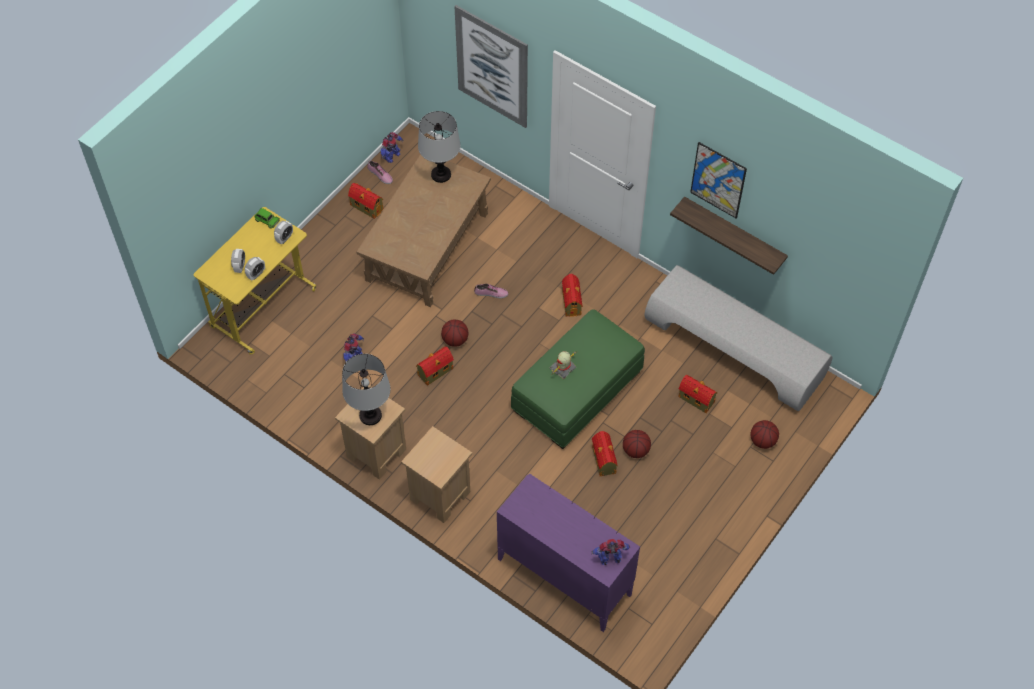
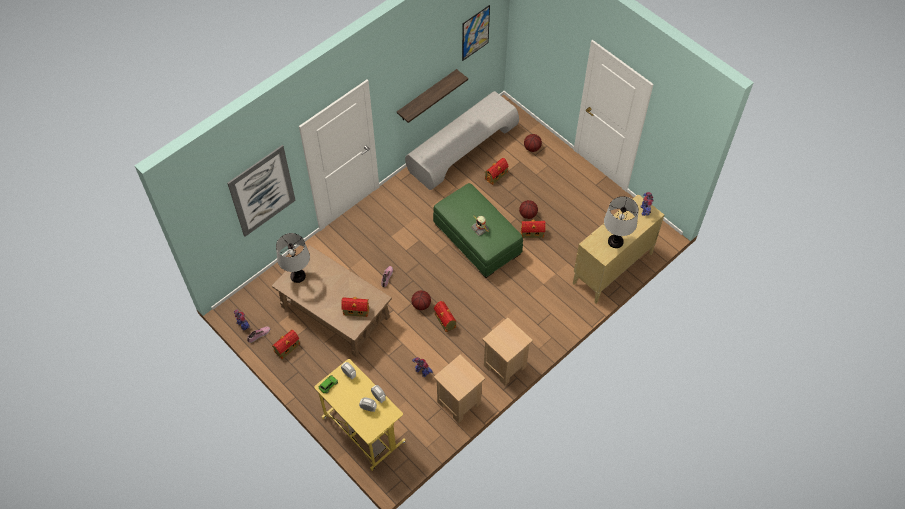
camera: 80 degrees left, 0 degrees up
table lamp [342,354,391,425] -> table lamp moved to [604,196,639,248]
beige nightstand [401,426,472,523] -> beige nightstand moved to [434,355,485,423]
purple dresser [497,473,640,632] -> beige dresser [573,195,664,304]
toy house [562,274,583,317] -> toy house moved to [341,297,369,317]
picture [690,142,747,219] -> picture moved to [462,5,490,61]

